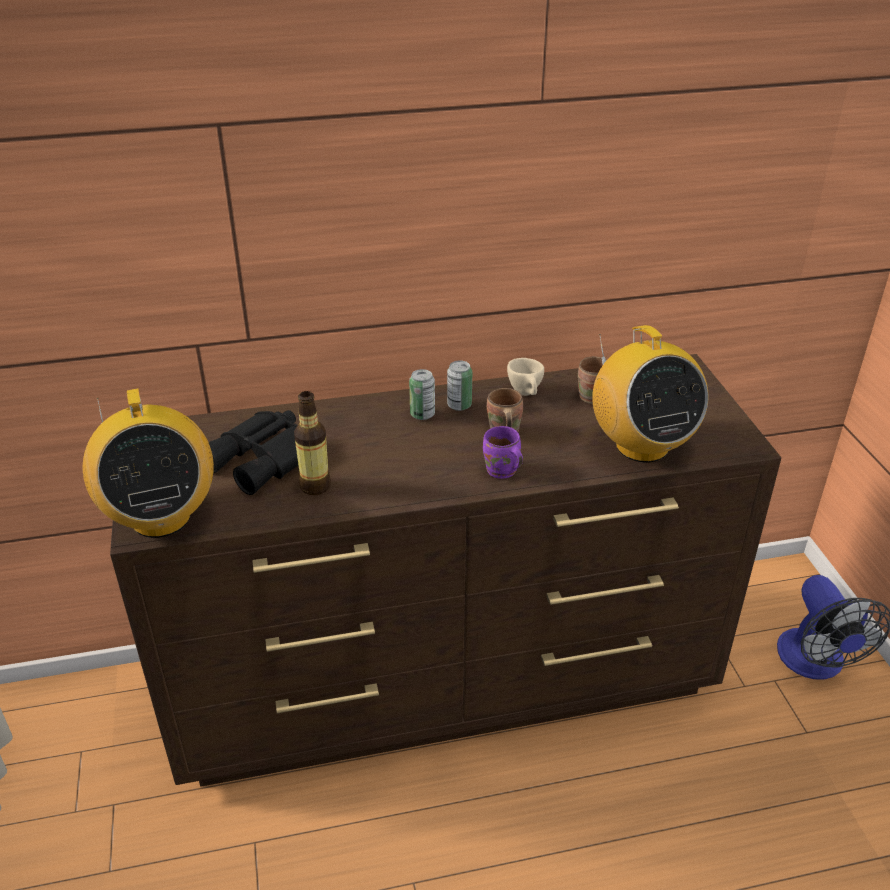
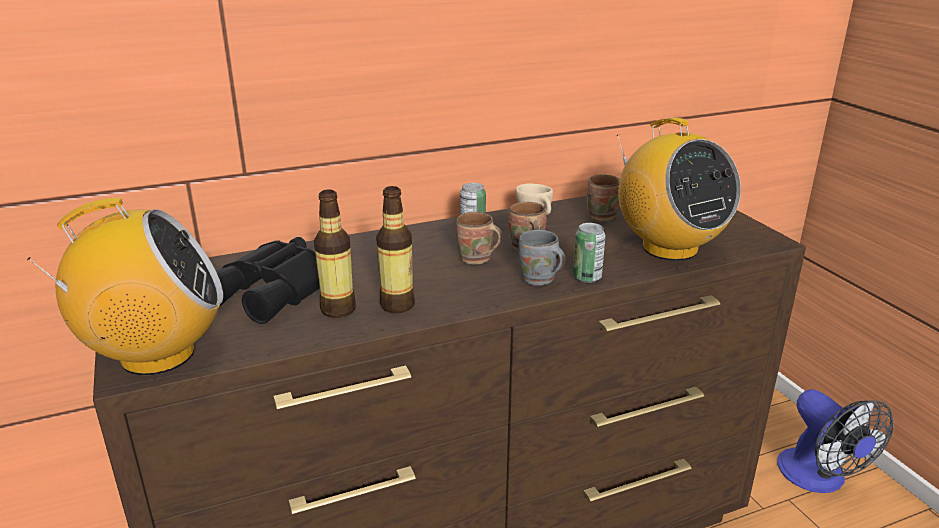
camera: 10 degrees left, 10 degrees down
radio [83,388,214,538] -> radio turned 75 degrees counterclockwise [27,197,223,375]
can [409,369,435,420] -> can moved to [573,223,606,283]
purple mug [483,426,523,479] -> grey mug [518,230,565,286]
none -> bottle [376,186,415,313]
none -> brown mug [456,212,503,265]

